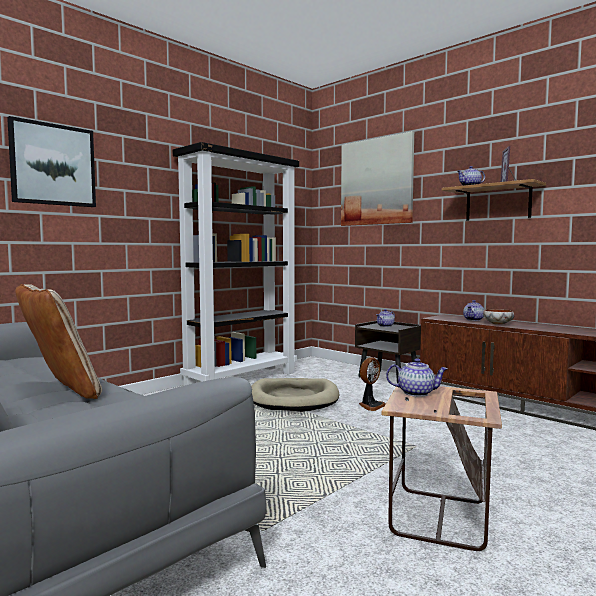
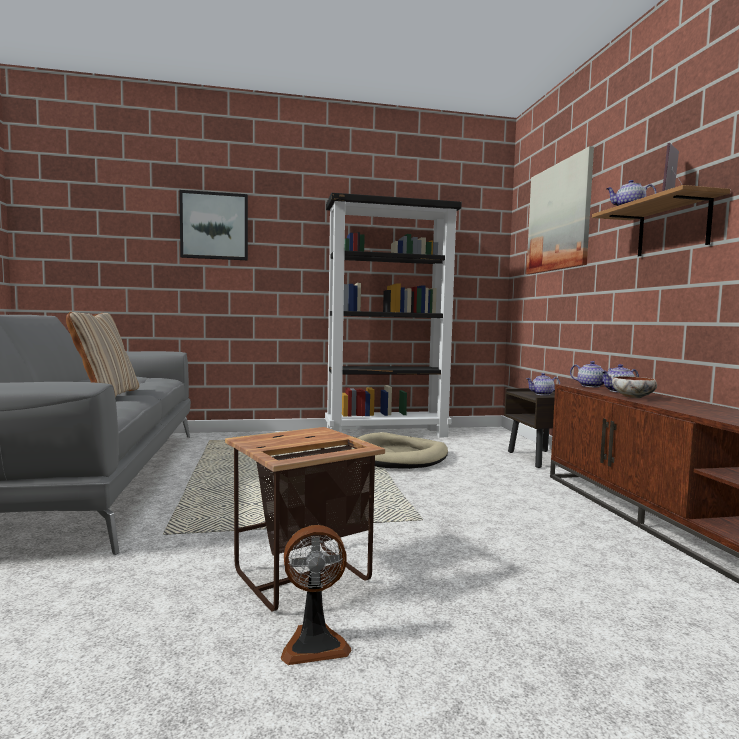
camera: 35 degrees right, 0 degrees up
fan [359,357,385,411] -> fan moved to [281,525,351,665]
teapot [386,358,448,397] -> teapot moved to [570,361,612,387]

